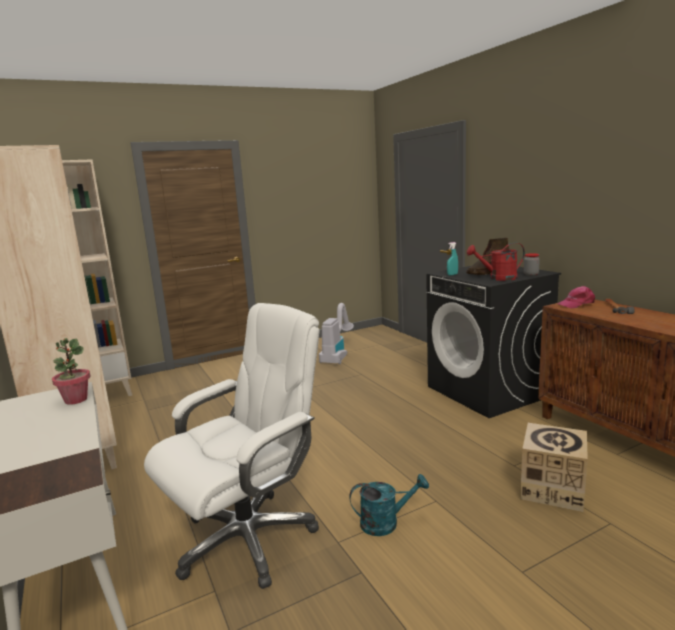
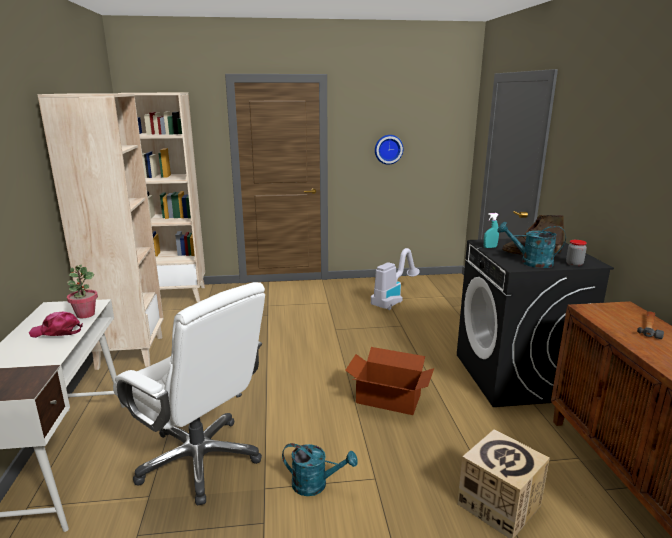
camera: 20 degrees right, 5 degrees up
white office chair [144,303,319,589] -> white office chair turned 60 degrees clockwise [113,282,265,506]
red watering can [467,243,525,281] -> turquoise watering can [497,222,566,268]
pink cap [558,286,595,308] -> pink cap moved to [29,312,83,338]
none -> cardboard box [345,347,434,415]
none -> wall clock [375,135,403,165]

